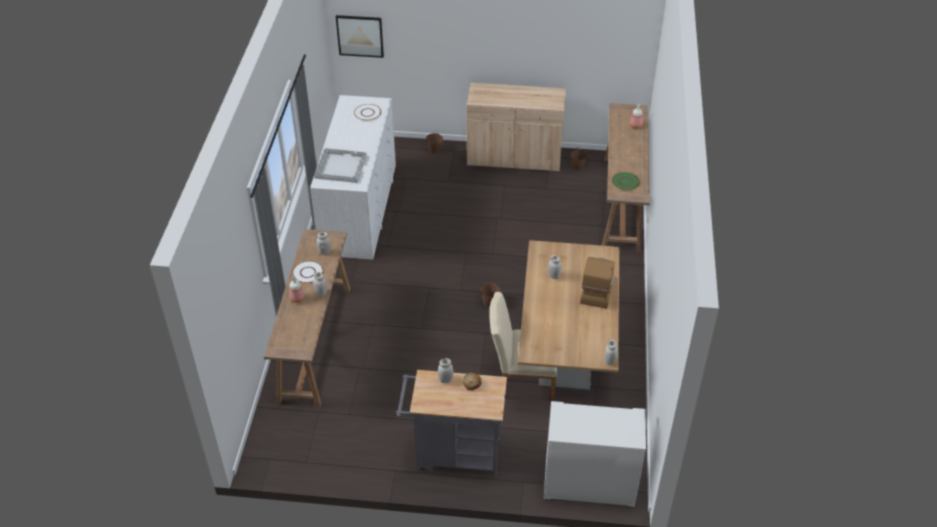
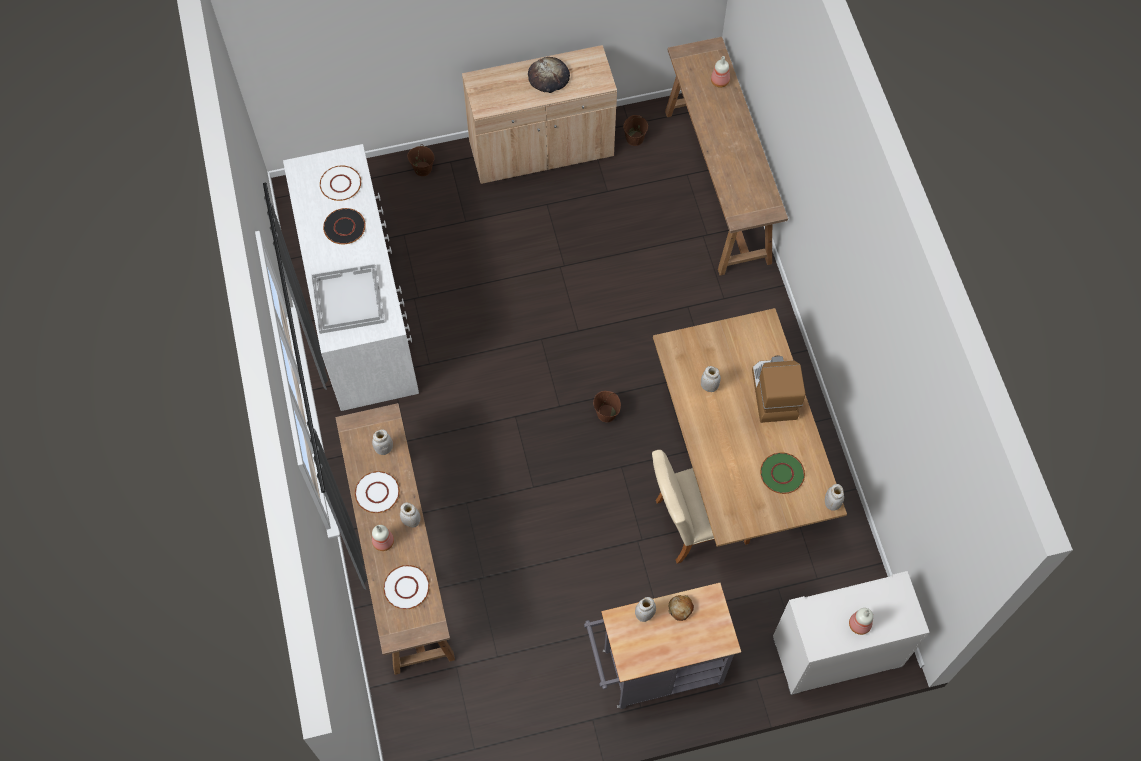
camera: 20 degrees left, 20 degrees up
picture [336,15,384,58] -> none
green plate [612,172,640,191] -> green plate moved to [760,452,805,494]
none -> black plate [323,208,366,244]
none -> white plate [383,565,430,609]
none -> bread [528,57,570,93]
none -> bottle [849,608,873,635]

